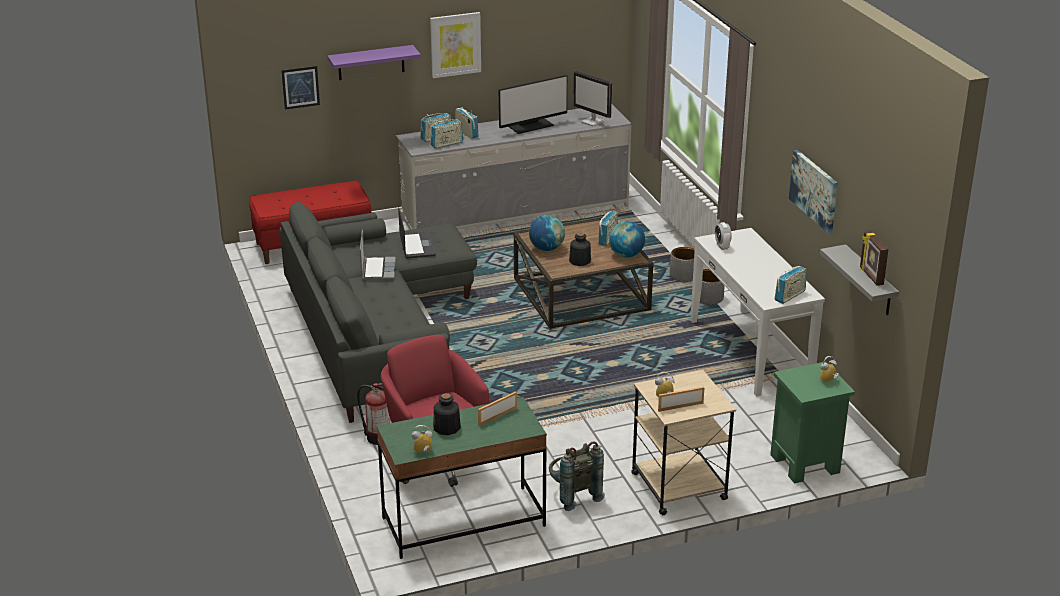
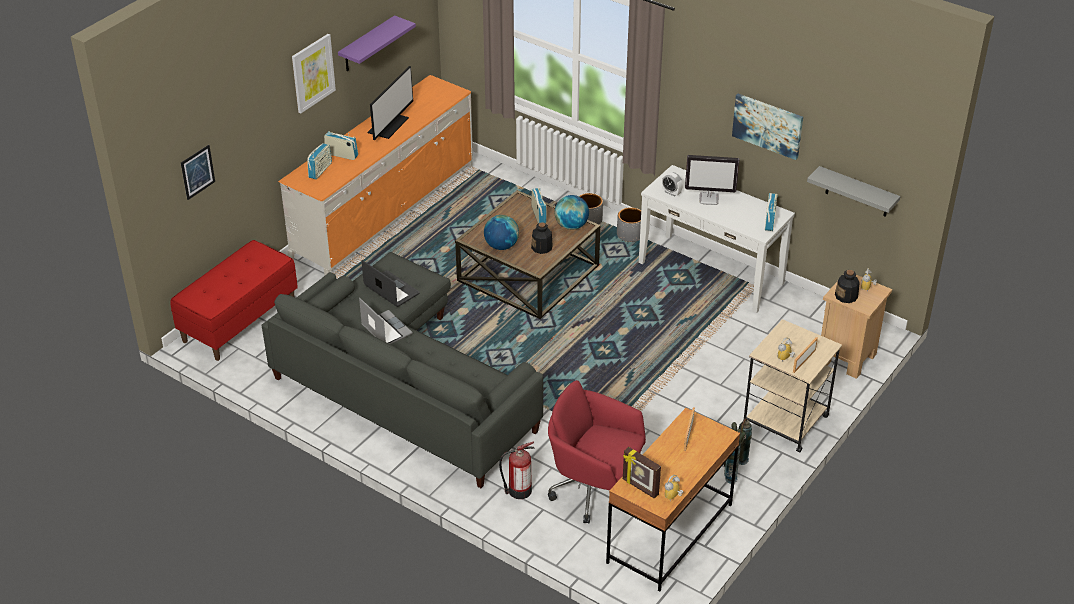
camera: 35 degrees left, 10 degrees up
purple shelf [327,45,421,80] -> purple shelf moved to [338,15,416,71]
green desk [377,397,547,559] -> brown desk [606,408,740,592]
grey cabinet [396,105,631,230] -> orange cabinet [278,75,473,275]
radio [430,119,463,148] -> none
bottle [433,393,461,435] -> bottle moved to [835,270,860,303]
monitor [573,71,612,126] -> monitor moved to [685,155,739,205]
green nightstand [770,361,855,484] -> beige nightstand [821,274,892,379]
picture frame [860,230,888,286] -> picture frame moved to [623,447,661,499]

